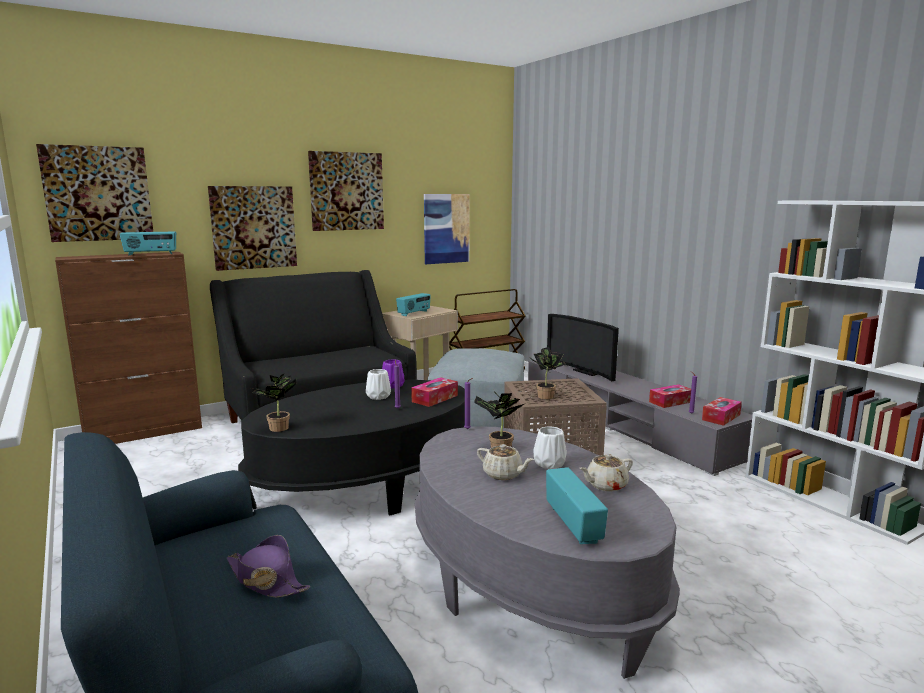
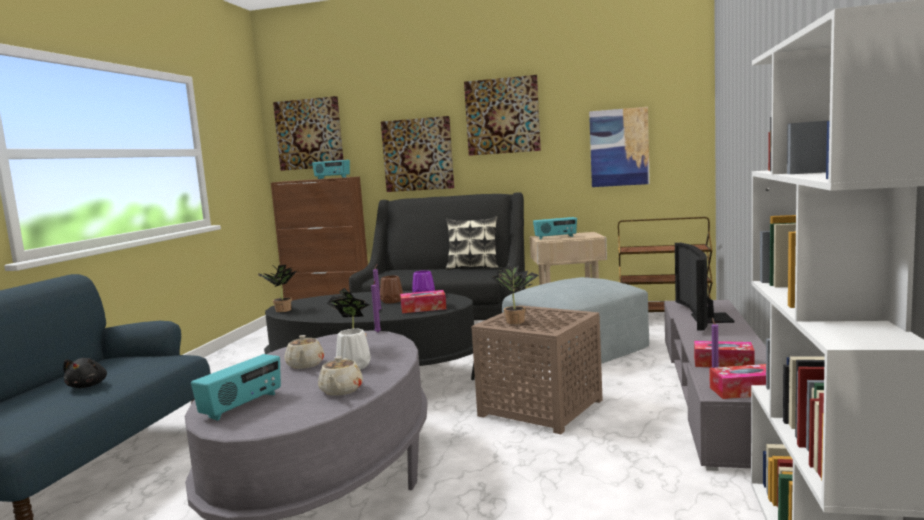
camera: 45 degrees right, 5 degrees down
purple hat [227,535,310,598] -> black plush toy [63,358,107,388]
white vase [366,369,391,400] -> brown vase [380,275,403,303]
beige teapot [579,454,633,492] -> beige teapot turned 105 degrees counterclockwise [318,356,363,396]
none -> pillow [446,216,499,270]

